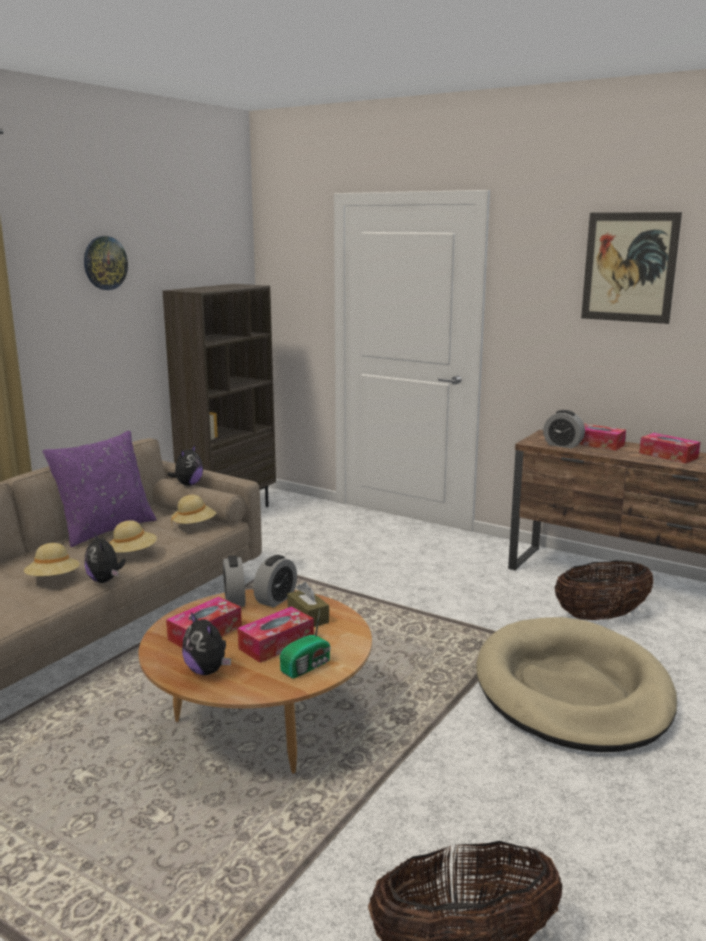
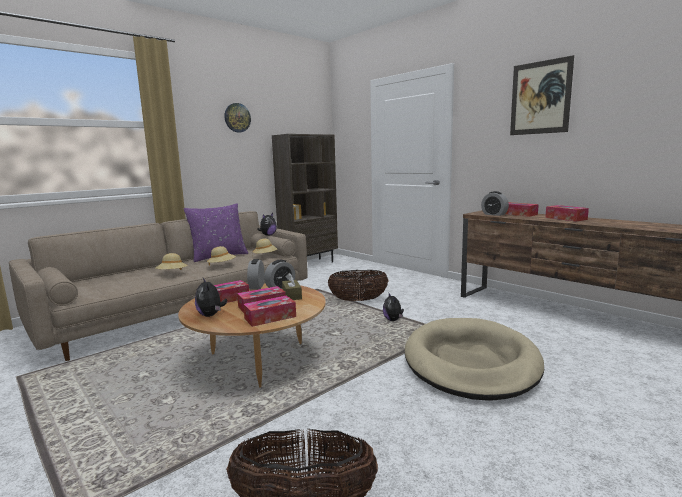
camera: 15 degrees right, 5 degrees down
plush toy [85,532,126,583] -> plush toy moved to [383,292,404,321]
radio [280,610,331,678] -> tissue box [243,296,296,327]
basket [555,560,654,621] -> basket moved to [328,270,389,301]

